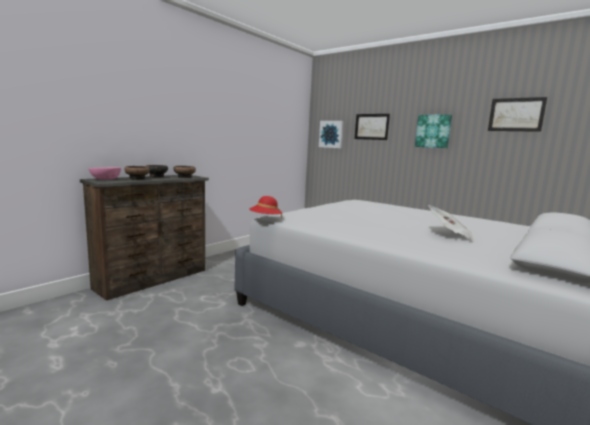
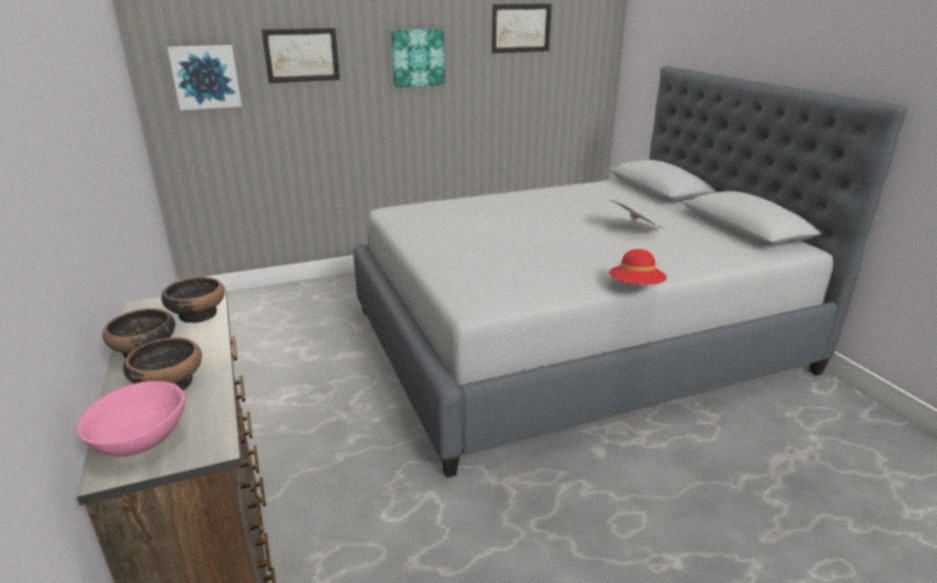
camera: 60 degrees left, 15 degrees up
red hat [249,196,283,218] -> red hat moved to [609,249,667,285]

